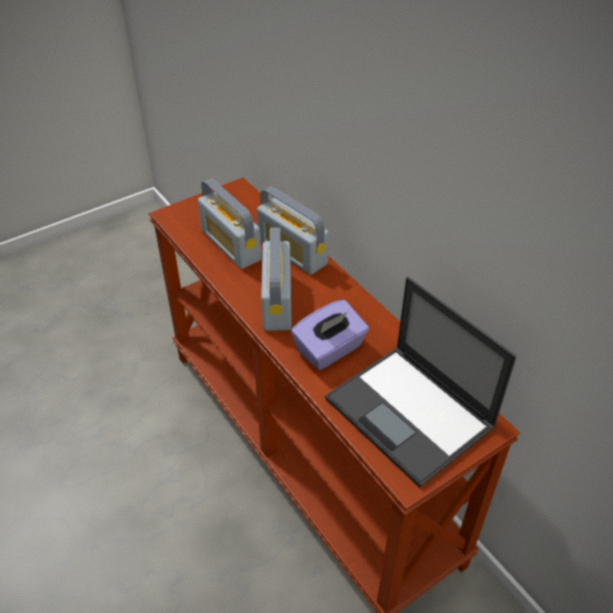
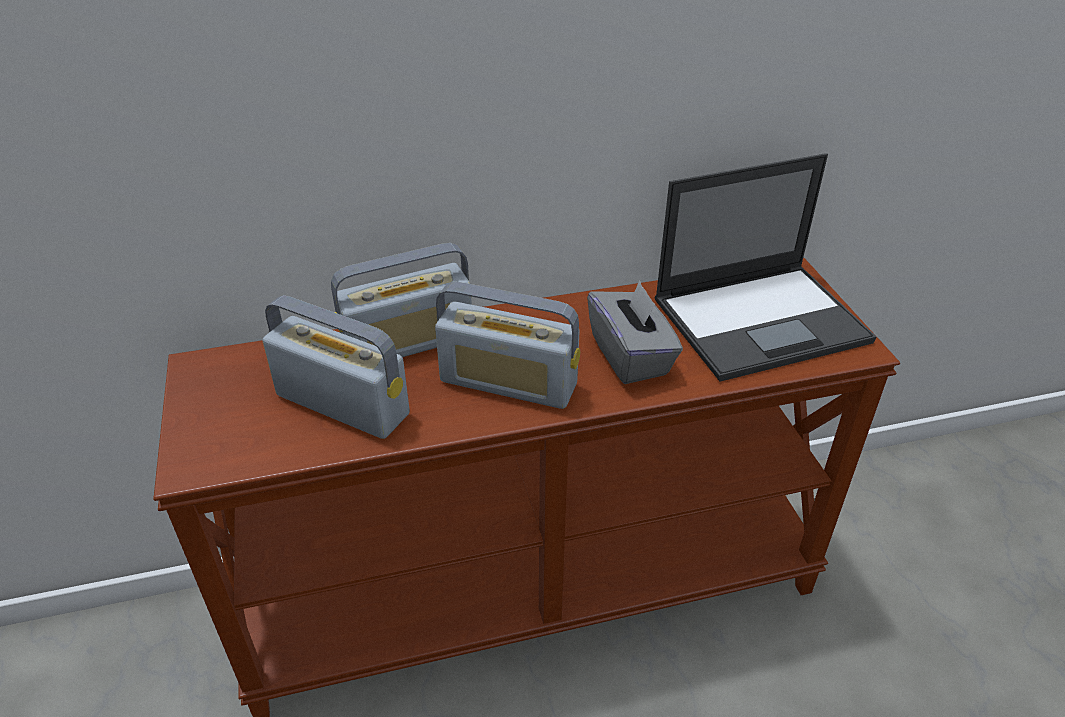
camera: 70 degrees left, 5 degrees down
radio [198,179,262,269] -> radio turned 135 degrees counterclockwise [263,295,410,439]
purple tissue box [291,300,369,370] -> grey tissue box [587,280,683,384]

